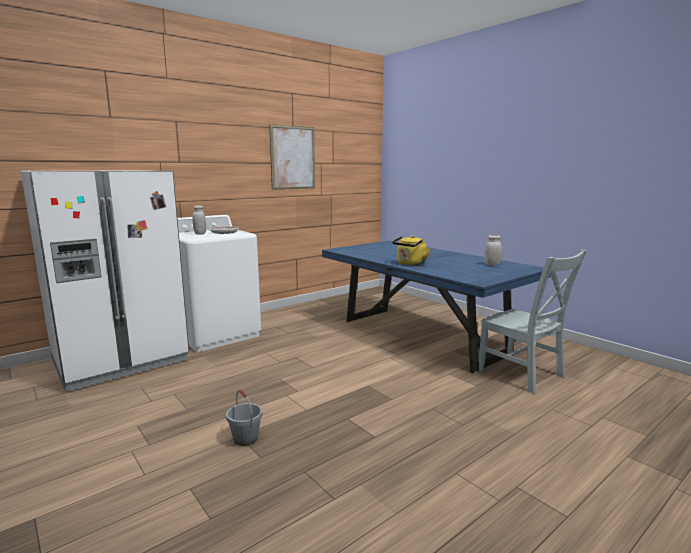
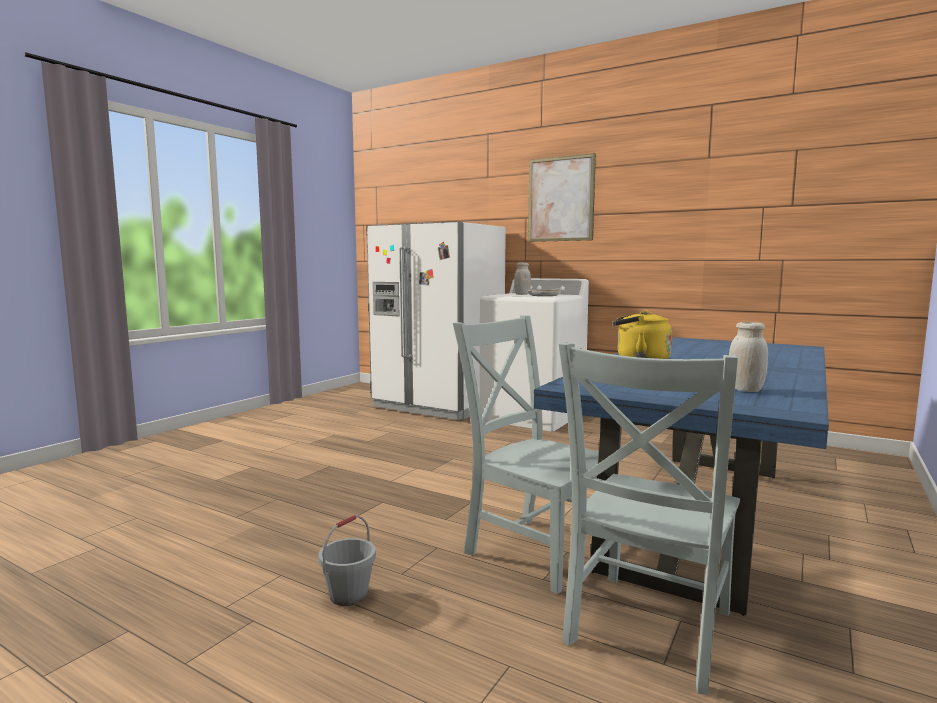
camera: 70 degrees right, 5 degrees down
grey bucket [226,389,263,446] -> grey bucket moved to [318,515,376,606]
picture [269,124,315,190] -> picture moved to [528,153,596,242]
none -> grey chair [453,315,599,594]

